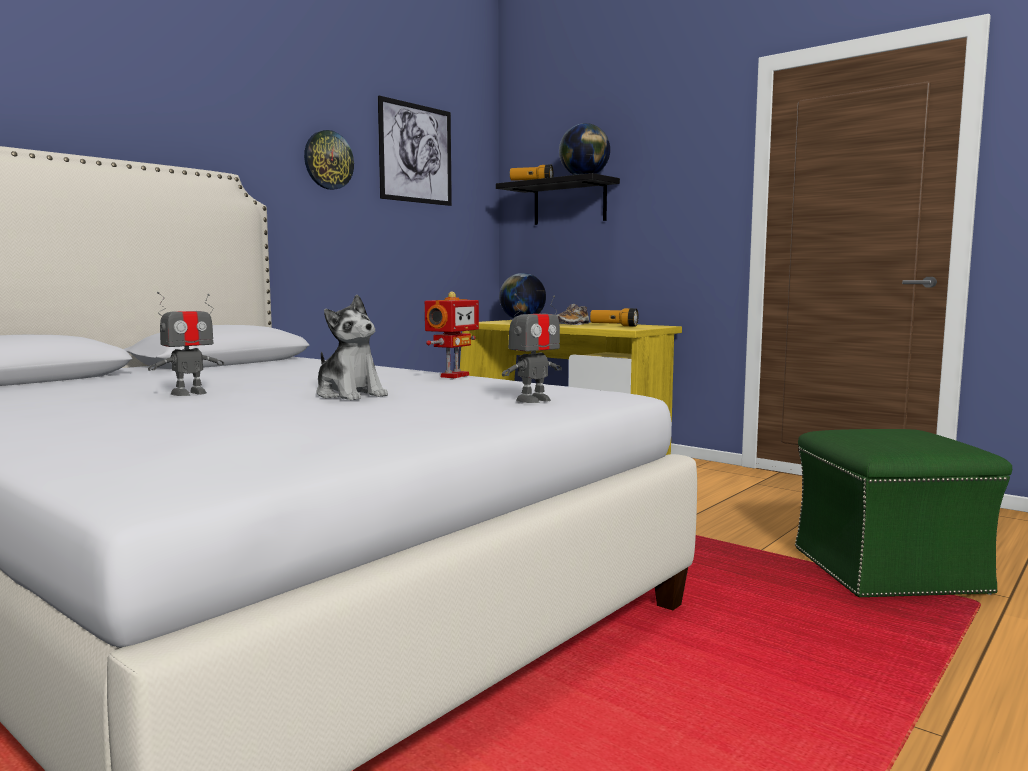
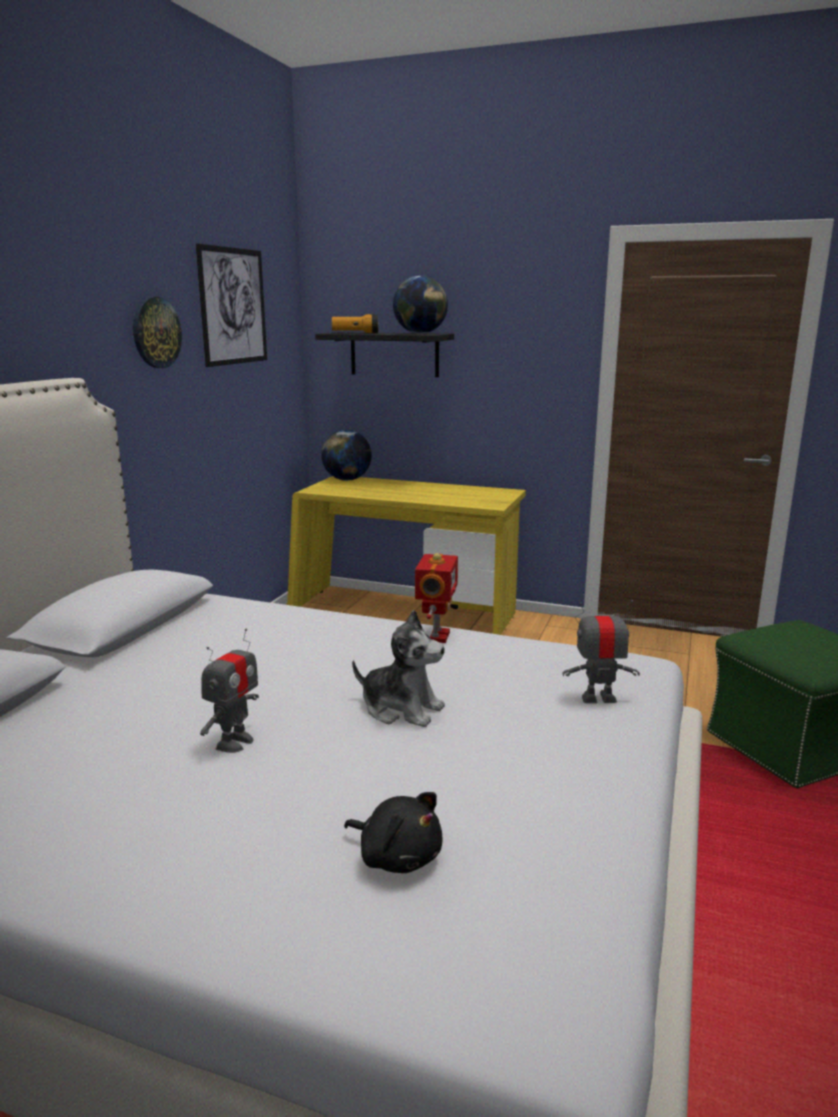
camera: 20 degrees left, 10 degrees up
toy robot [502,293,562,403] -> toy robot turned 120 degrees counterclockwise [562,600,640,703]
shoe [556,304,589,325] -> none
flashlight [590,308,638,326] -> none
none -> black plush toy [344,792,442,873]

